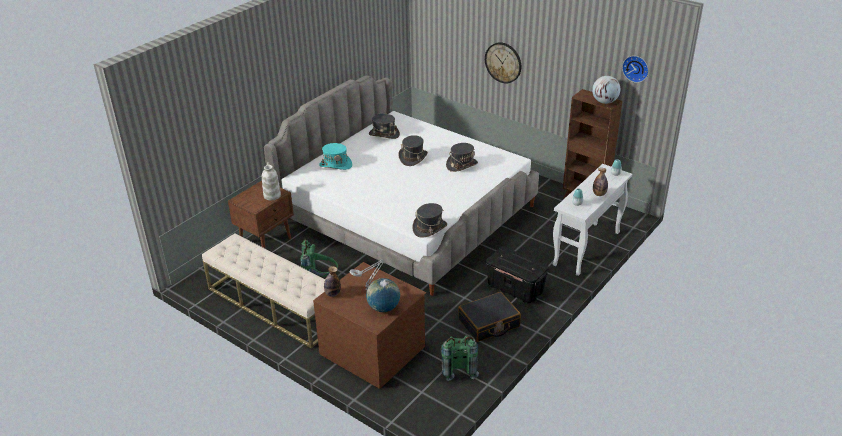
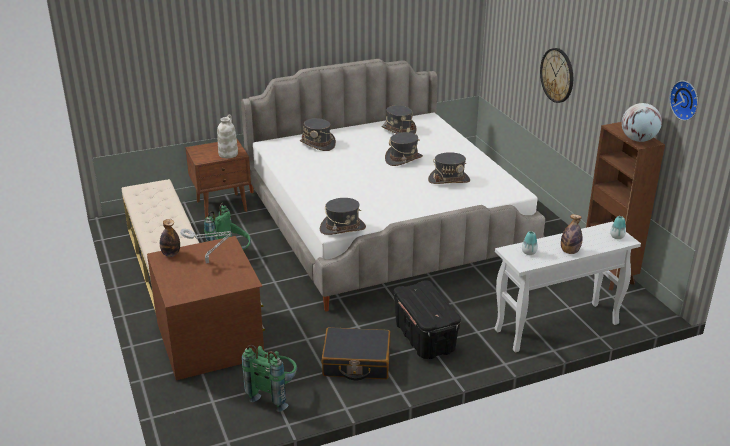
camera: 30 degrees right, 5 degrees down
turquoise hat [319,143,352,170] -> grey hat [300,118,336,151]
globe [366,278,400,312] -> none

